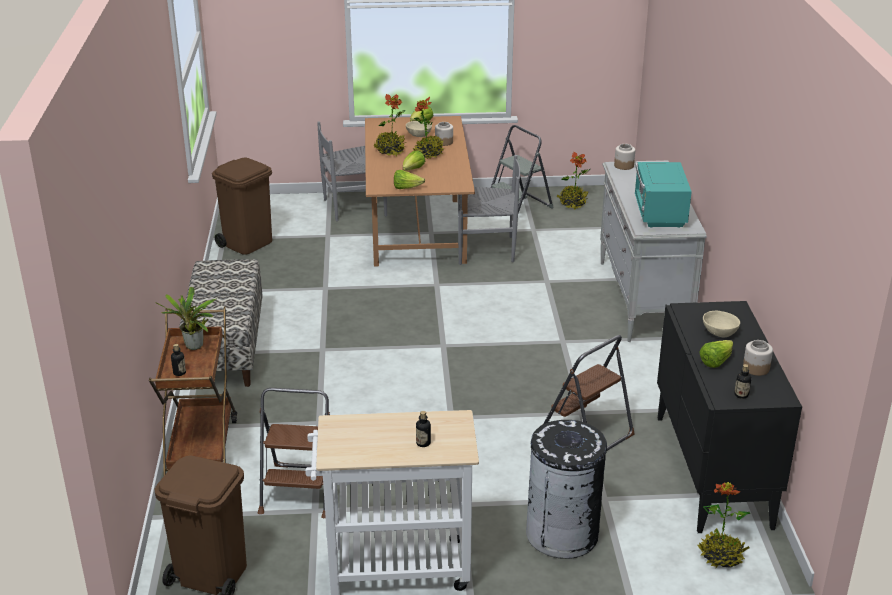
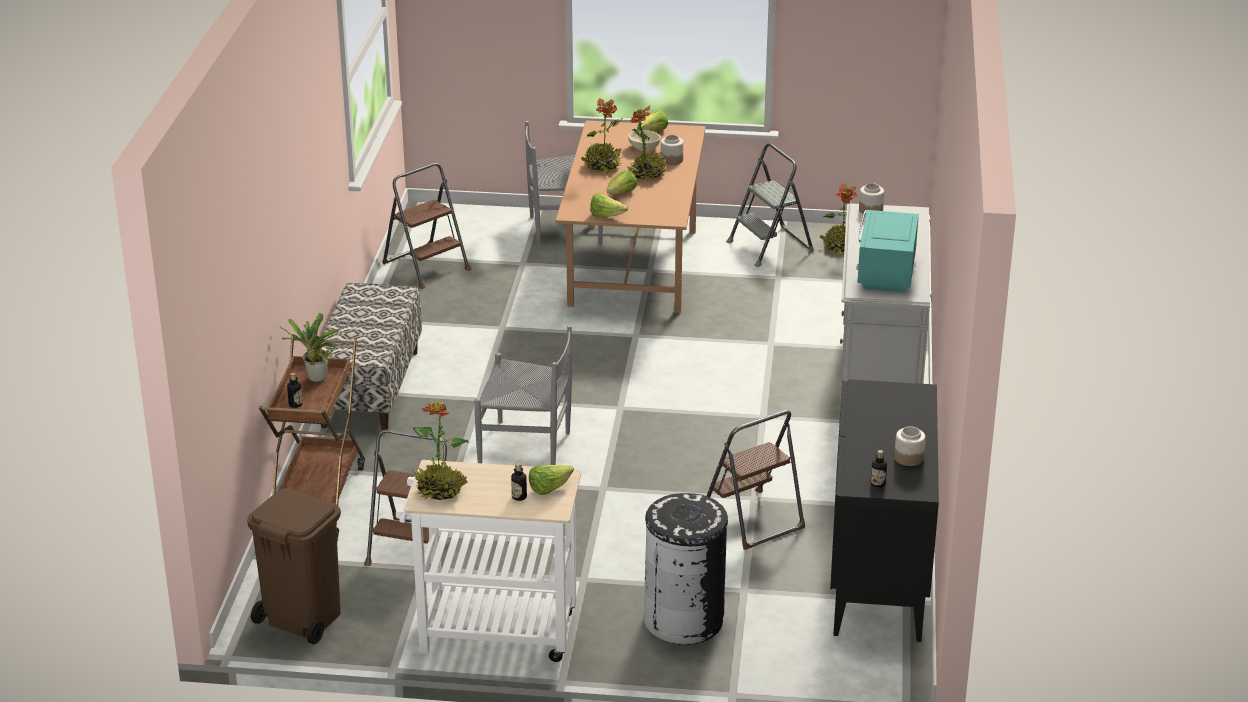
camera: 10 degrees right, 0 degrees up
brown trash can [212,158,272,255] -> brown step ladder [383,163,472,289]
grey chair [458,155,520,265] -> grey chair moved to [474,325,572,465]
potted plant [697,482,750,568] -> potted plant moved to [412,402,469,500]
lettuce [699,340,733,368] -> lettuce moved to [529,465,574,495]
beige bowl [703,311,740,338] -> none

